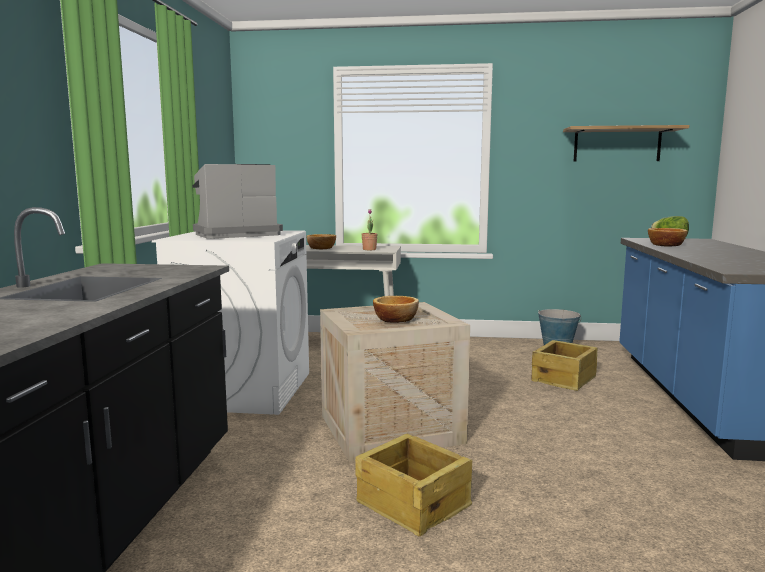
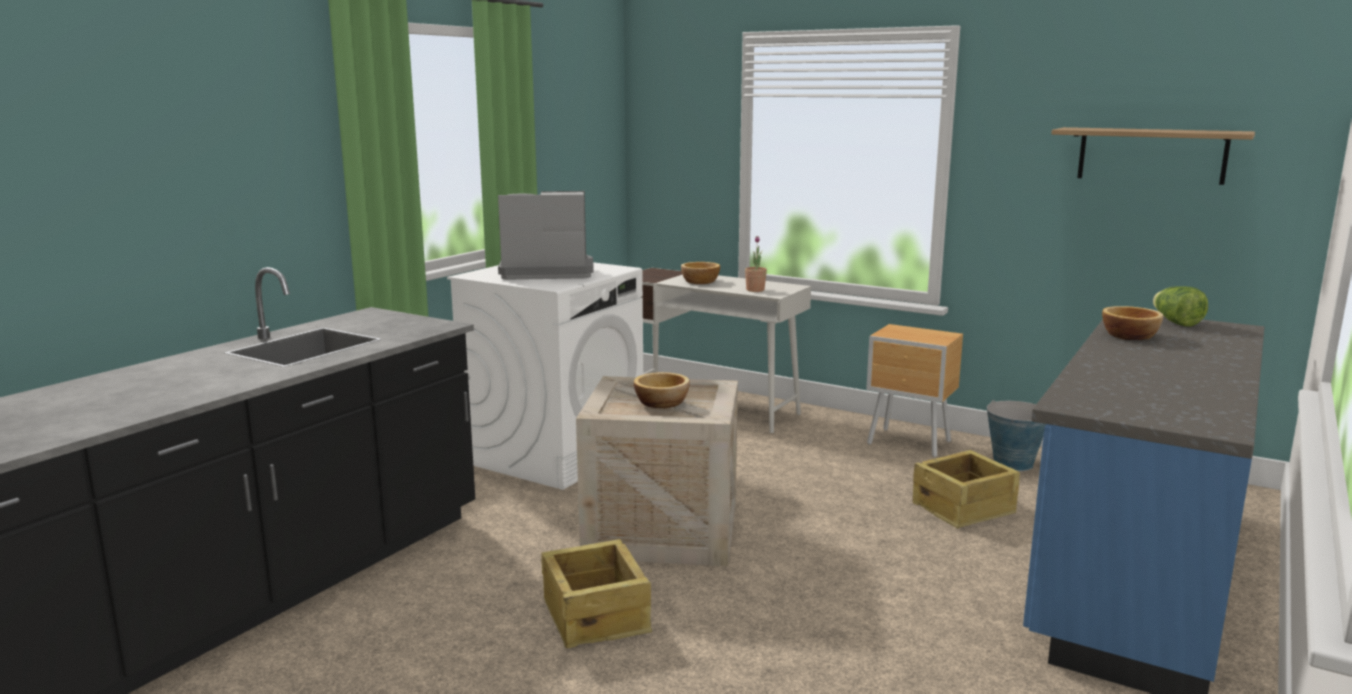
camera: 25 degrees right, 5 degrees up
none -> brown nightstand [866,324,963,458]

